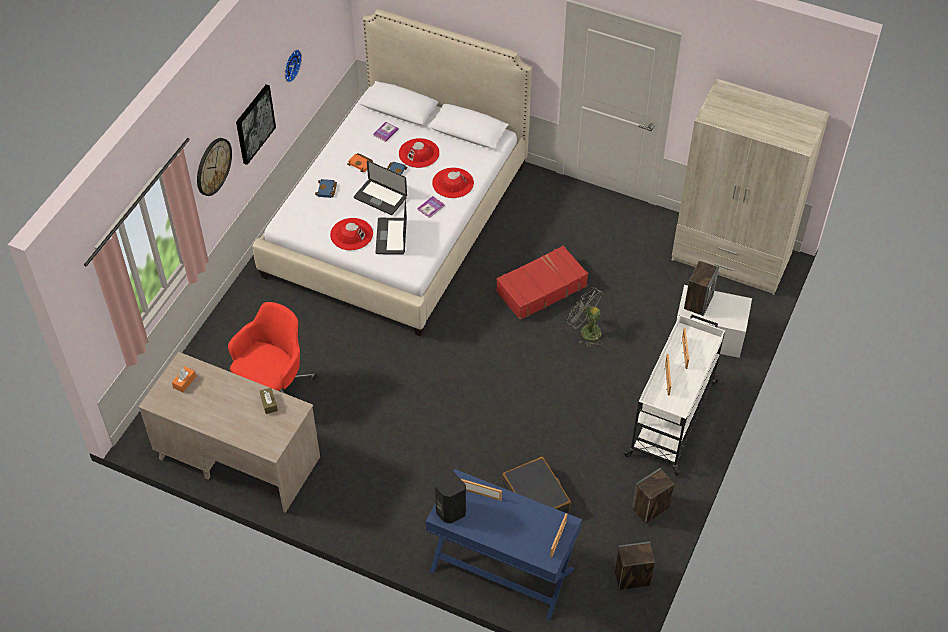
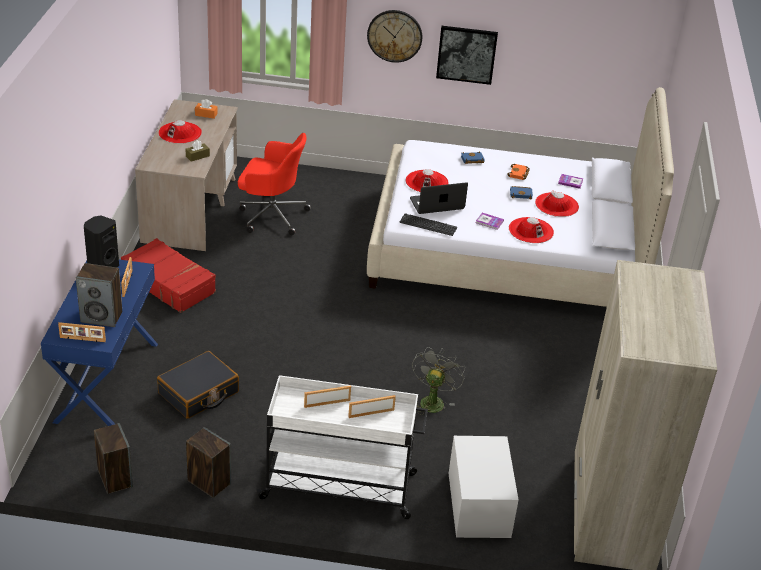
camera: 70 degrees right, 15 degrees down
wall clock [285,50,302,83] -> none
laptop [354,160,407,215] -> none
red suitcase [496,245,588,320] -> red suitcase moved to [121,238,216,313]
speaker [684,261,719,316] -> speaker moved to [76,263,122,327]
none -> red hat [158,120,202,144]
none -> keyboard [400,213,457,236]

